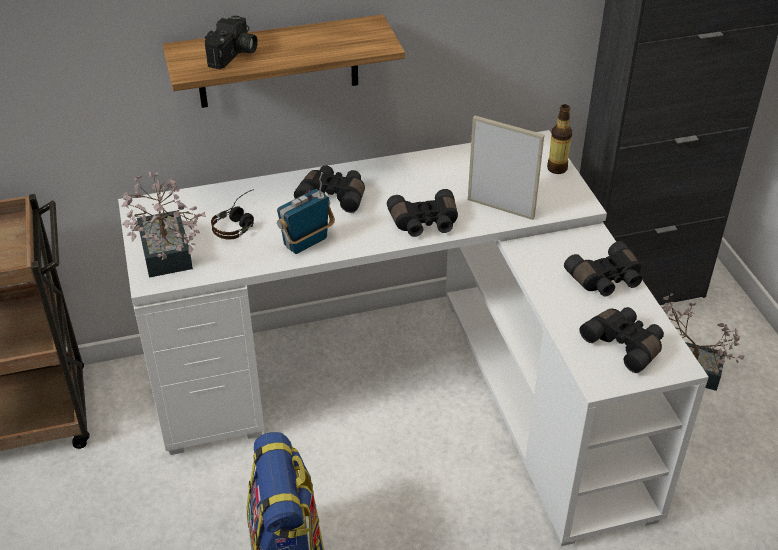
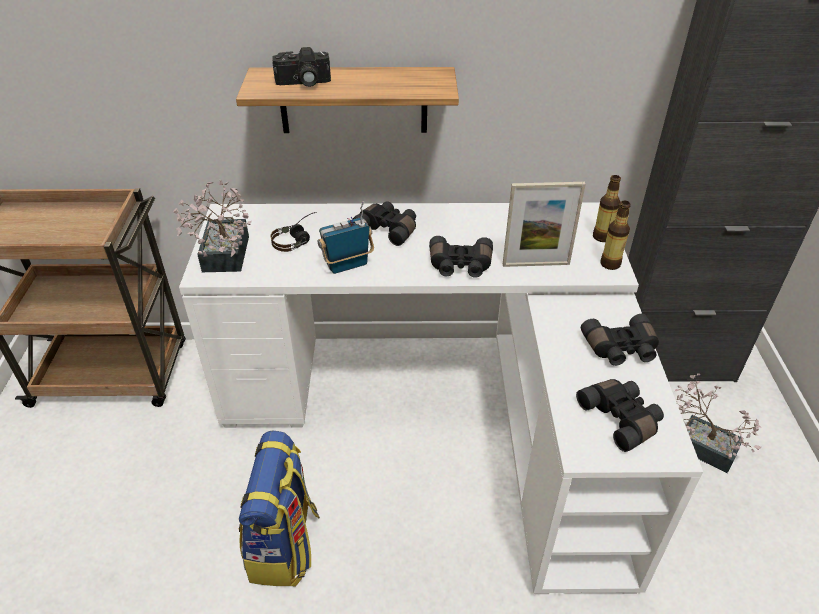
camera: 15 degrees right, 0 degrees up
camera [205,16,258,70] -> camera turned 45 degrees clockwise [272,47,331,87]
picture frame [468,116,544,220] -> picture frame turned 135 degrees clockwise [503,182,586,267]
none -> bottle [600,201,631,270]

